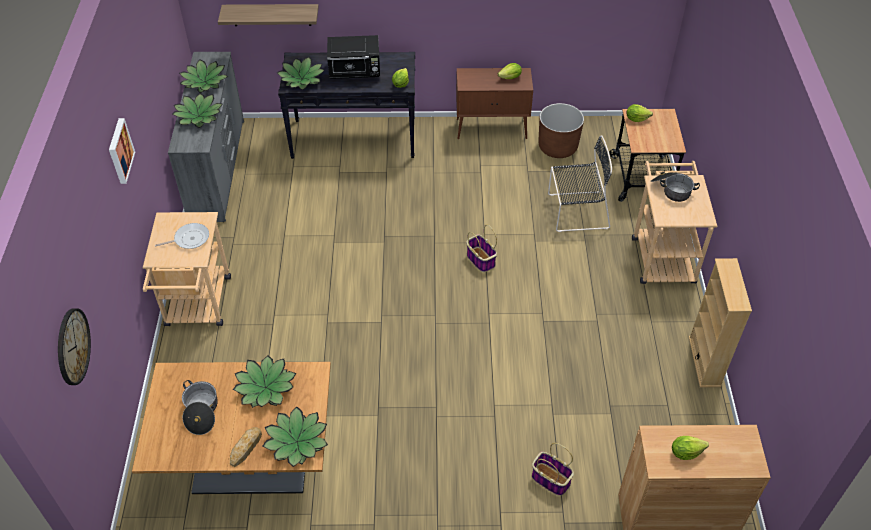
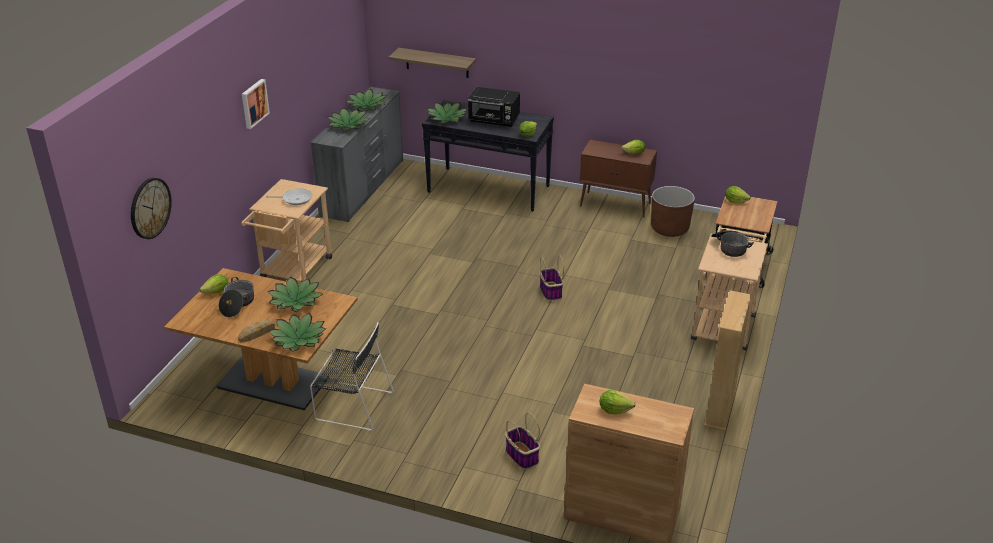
camera: 20 degrees right, 15 degrees down
black chair [548,135,612,232] -> black chair moved to [310,322,394,431]
none -> lettuce [199,274,228,294]

